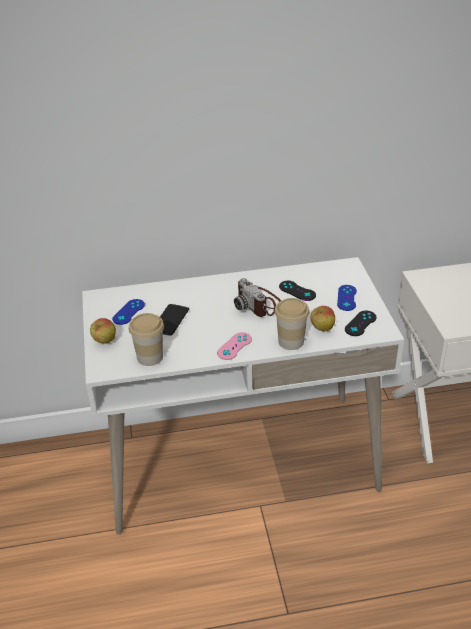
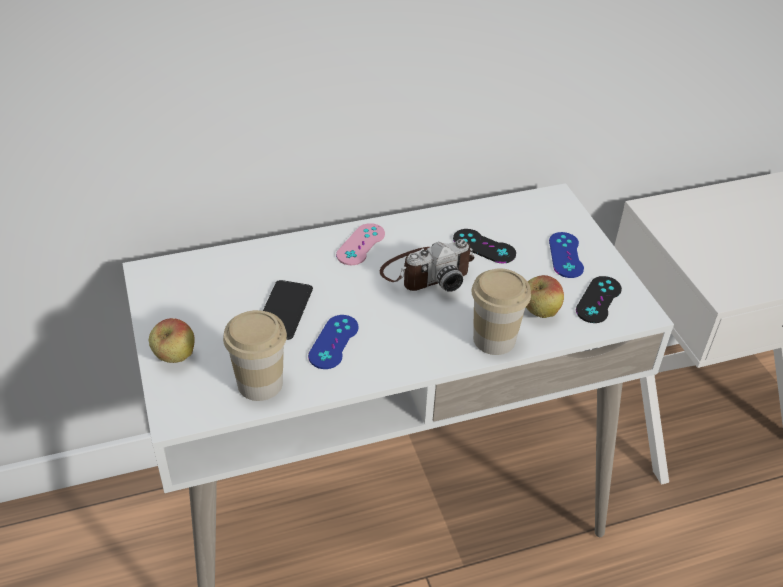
camera: 10 degrees left, 5 degrees up
blue game controller [112,299,145,325] -> blue game controller moved to [308,315,359,369]
pink game controller [217,332,252,360] -> pink game controller moved to [336,223,385,265]
camera [234,278,281,317] -> camera turned 75 degrees counterclockwise [380,239,474,292]

